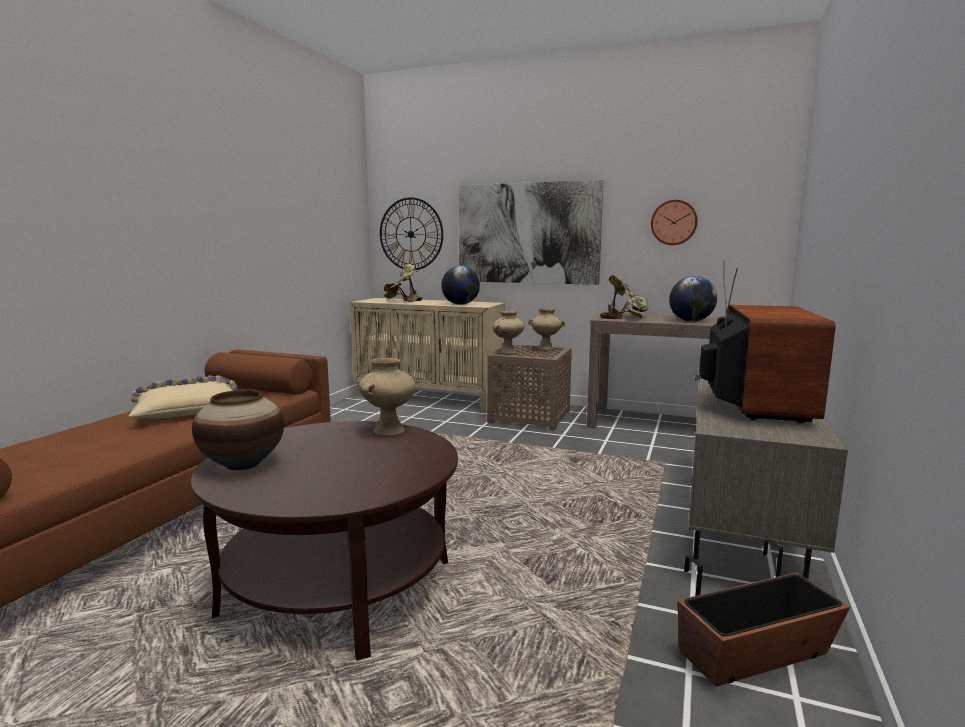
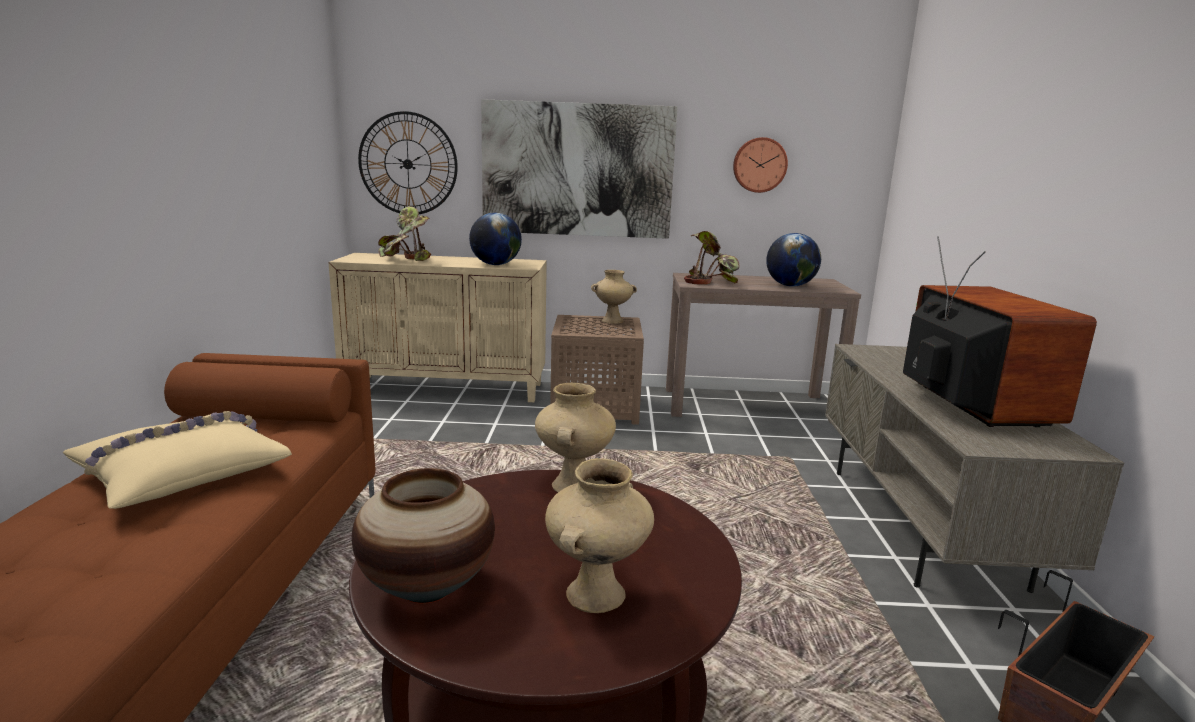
camera: 20 degrees left, 5 degrees up
beige vase [493,310,524,354] -> beige vase moved to [545,458,654,613]

